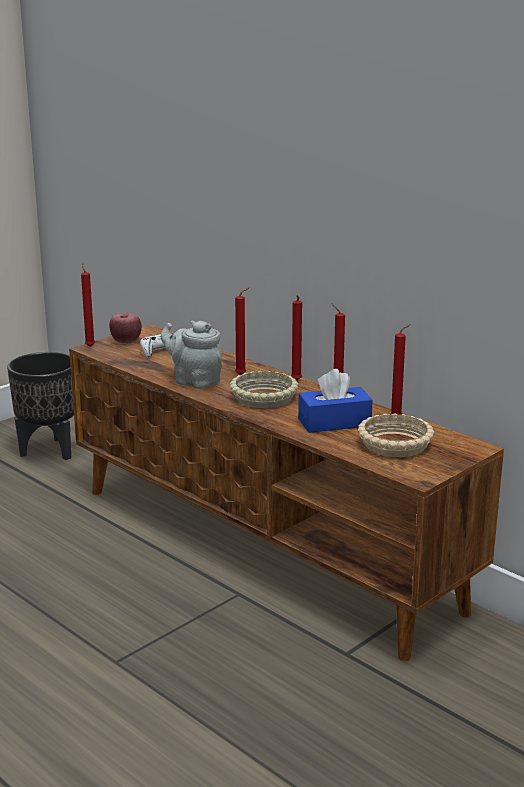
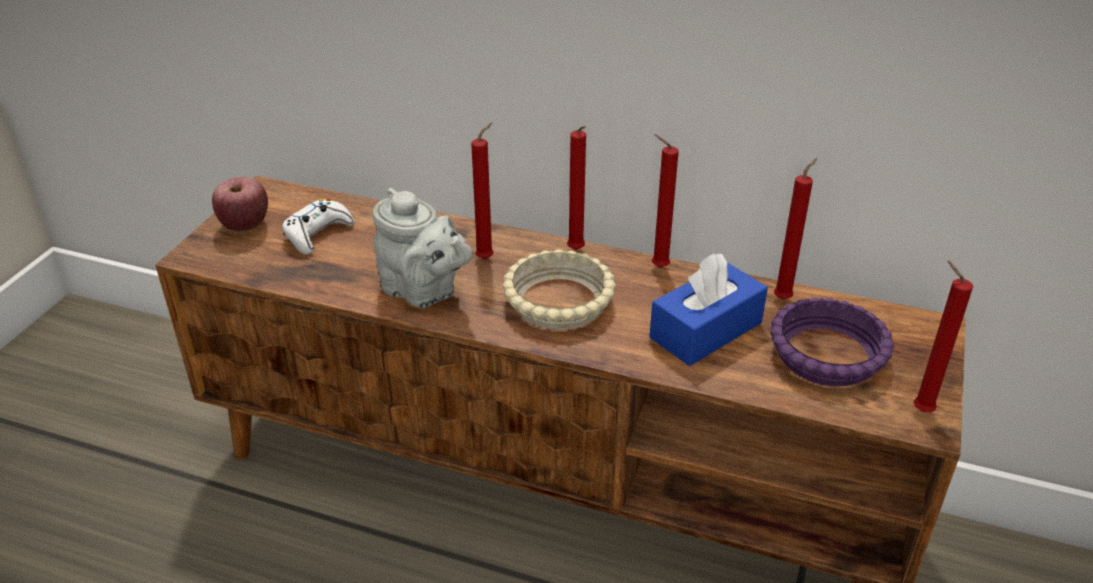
camera: 25 degrees left, 15 degrees up
black planter [7,352,74,460] -> none
red candle [81,263,95,347] -> red candle moved to [913,260,973,412]
grey teapot [161,321,222,389] -> grey teapot turned 150 degrees counterclockwise [372,188,473,308]
beige bowl [358,413,434,457] -> purple bowl [770,298,894,386]

